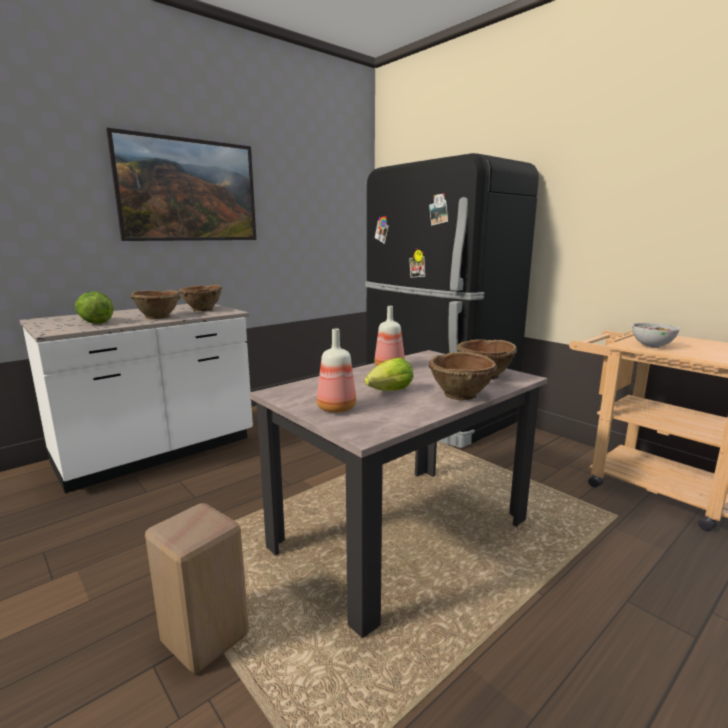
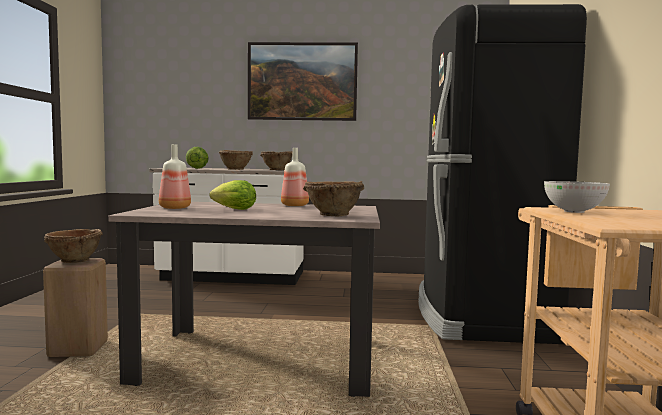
camera: 45 degrees right, 10 degrees down
brown bowl [429,352,497,400] -> brown bowl moved to [44,229,103,263]

